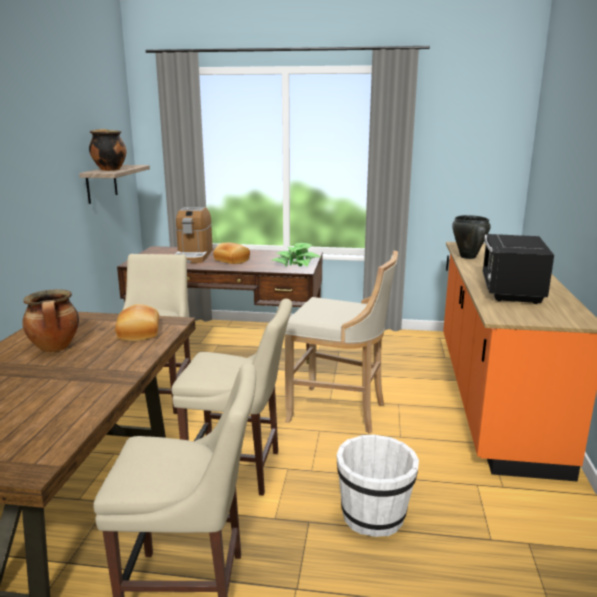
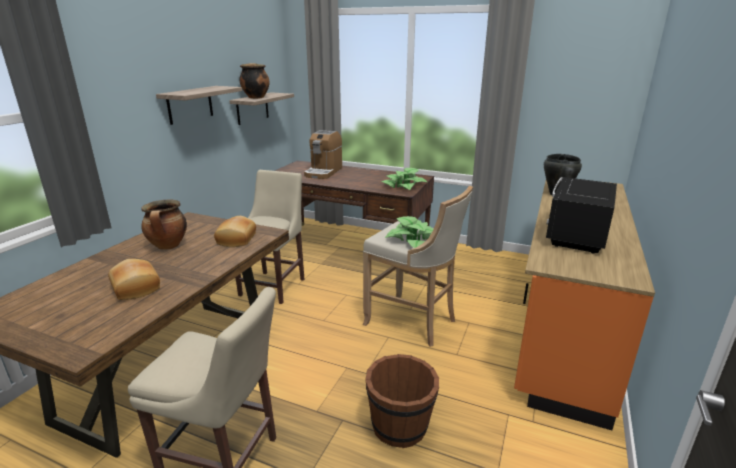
camera: 15 degrees right, 5 degrees up
beige chair [171,299,292,496] -> none
bread [213,243,250,264] -> bread moved to [108,259,160,300]
white bucket [336,434,419,537] -> brown bucket [365,354,439,448]
none -> shelf [156,86,242,125]
none -> potted plant [385,216,434,248]

